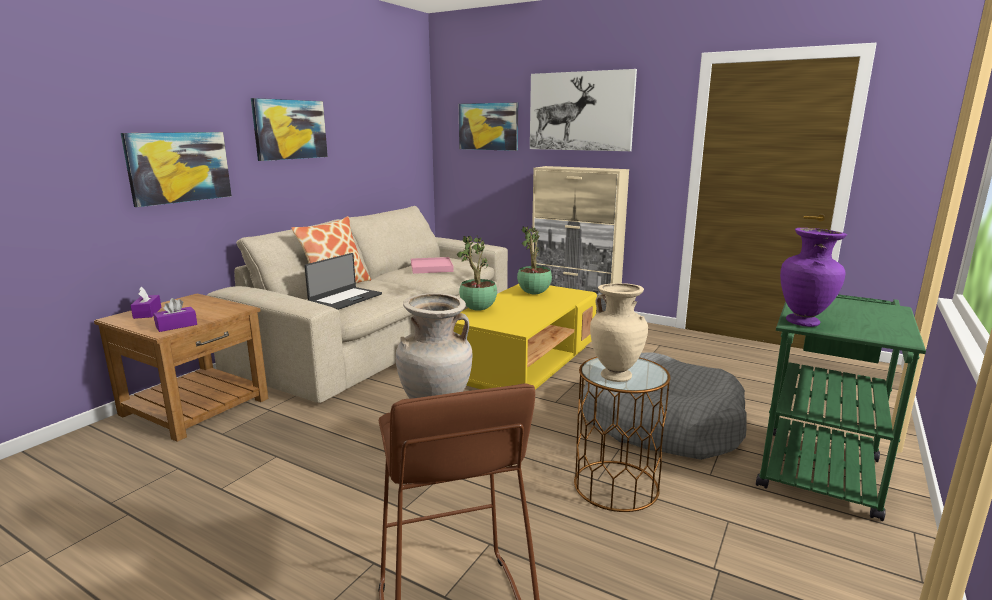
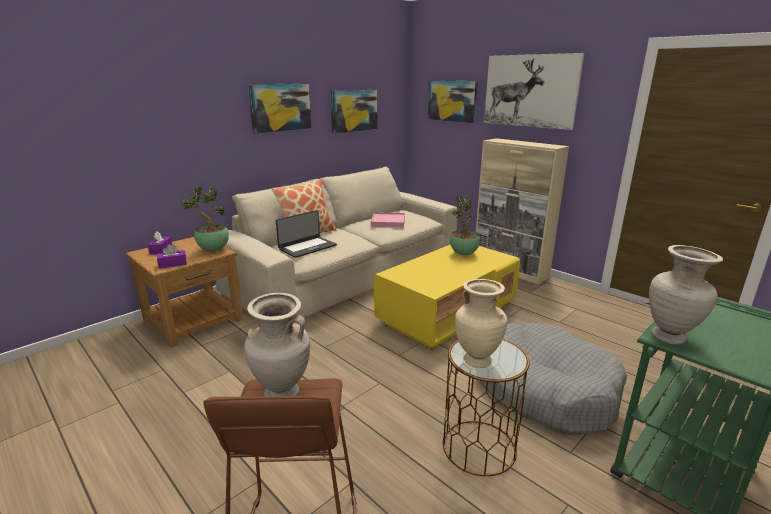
camera: 15 degrees right, 5 degrees up
picture [121,132,232,207] -> picture moved to [330,90,377,134]
potted plant [457,235,497,311] -> potted plant moved to [181,186,229,251]
purple vase [780,228,847,327] -> beige vase [649,245,723,345]

